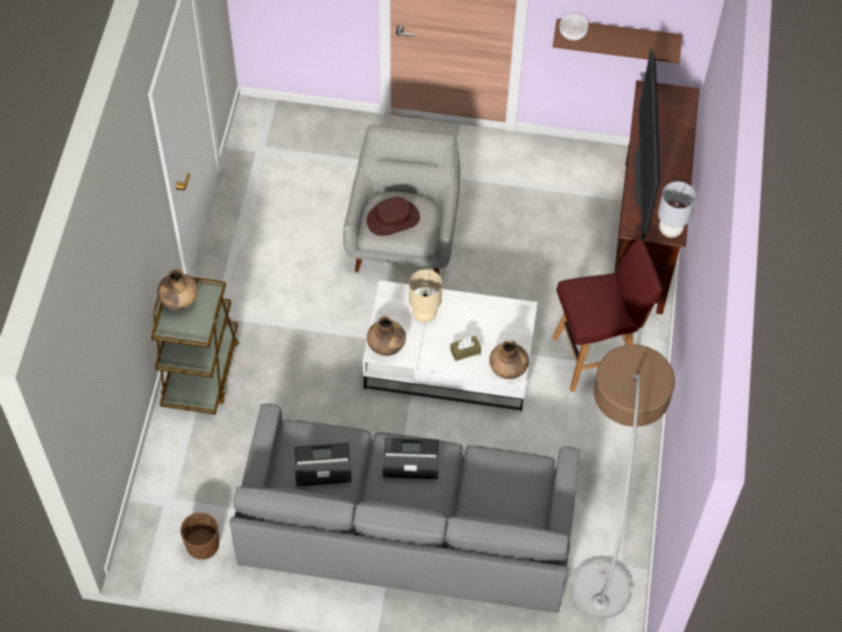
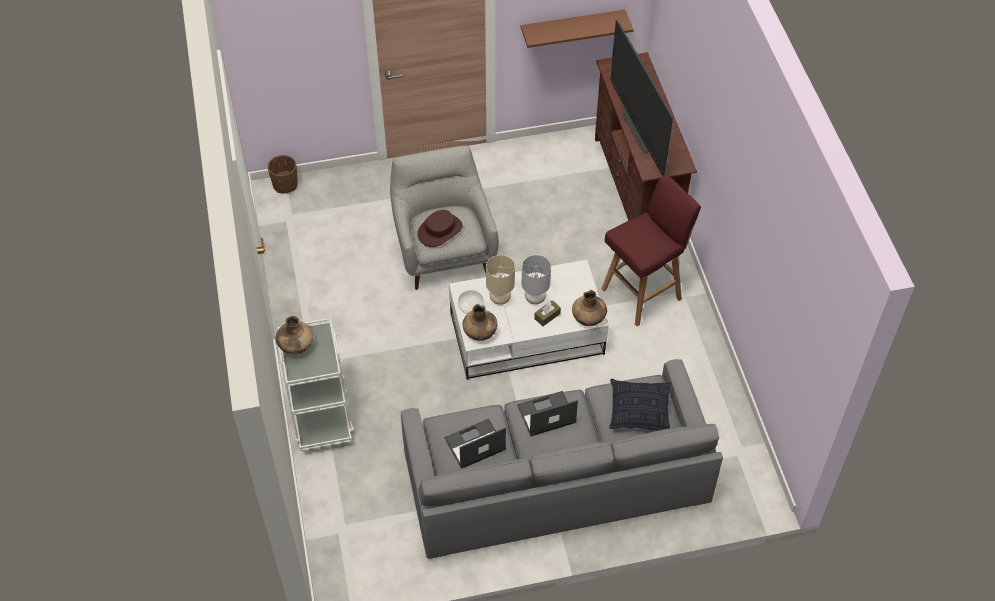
camera: 20 degrees left, 5 degrees down
brown cart [151,277,239,415] -> white cart [277,318,354,451]
brown planter [180,512,219,560] -> brown planter moved to [268,155,298,193]
bowl [560,14,588,41] -> bowl moved to [458,290,484,314]
floor lamp [571,344,675,619] -> none
grey table lamp [658,181,696,238] -> grey table lamp moved to [522,255,551,305]
none -> pillow [609,379,671,431]

